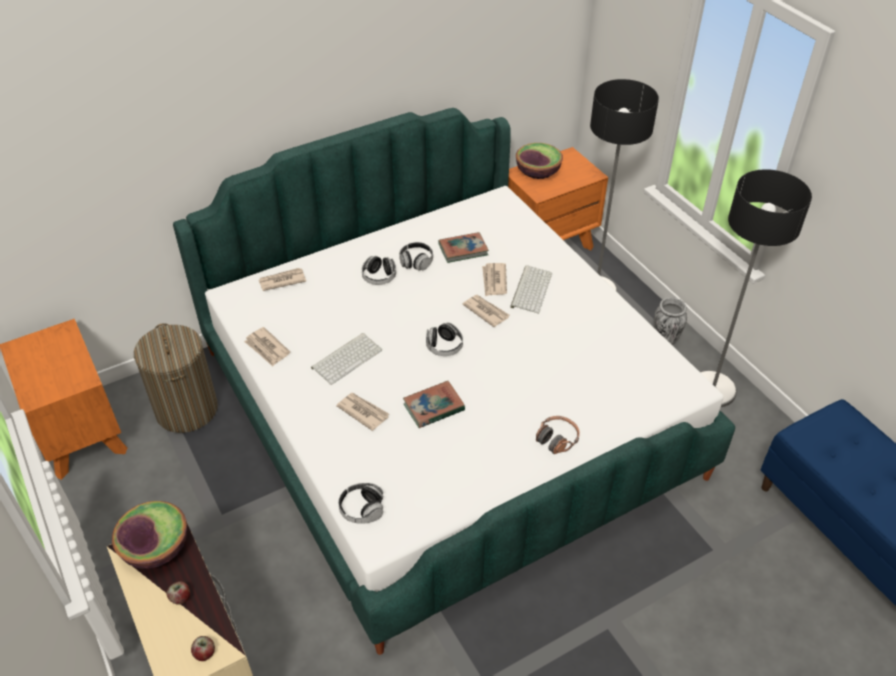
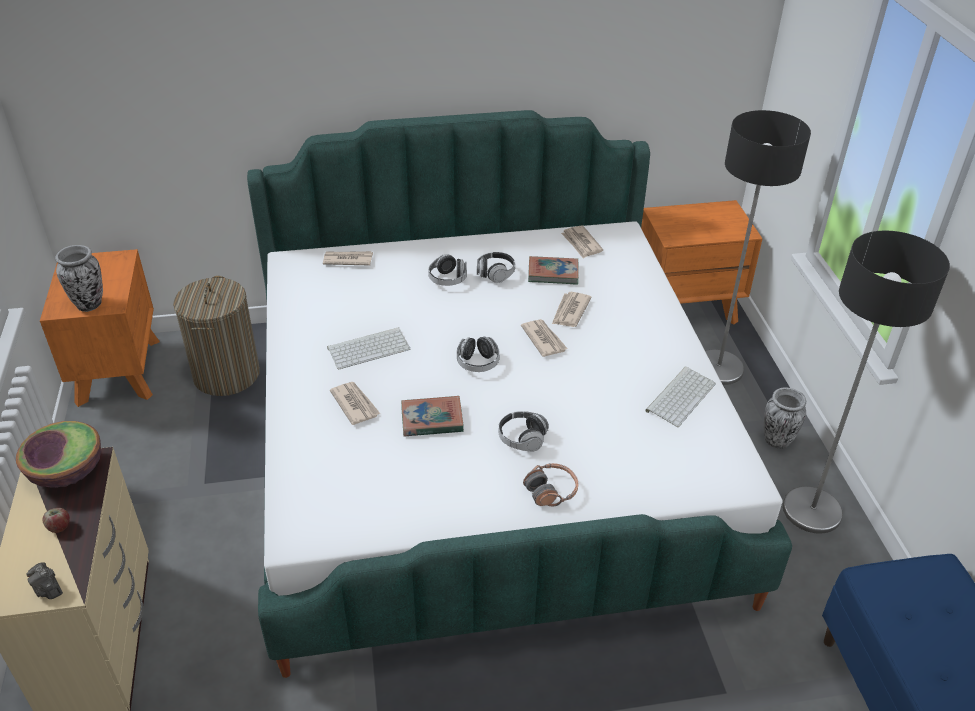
camera: 20 degrees right, 5 degrees down
apple [191,636,215,661] -> camera [26,562,63,599]
newspaper [244,327,290,367] -> newspaper moved to [561,225,603,258]
headphones [338,483,384,524] -> headphones moved to [499,411,549,452]
keyboard [510,265,552,314] -> keyboard moved to [645,367,716,427]
bowl [516,143,563,179] -> none
none -> vase [55,245,103,312]

